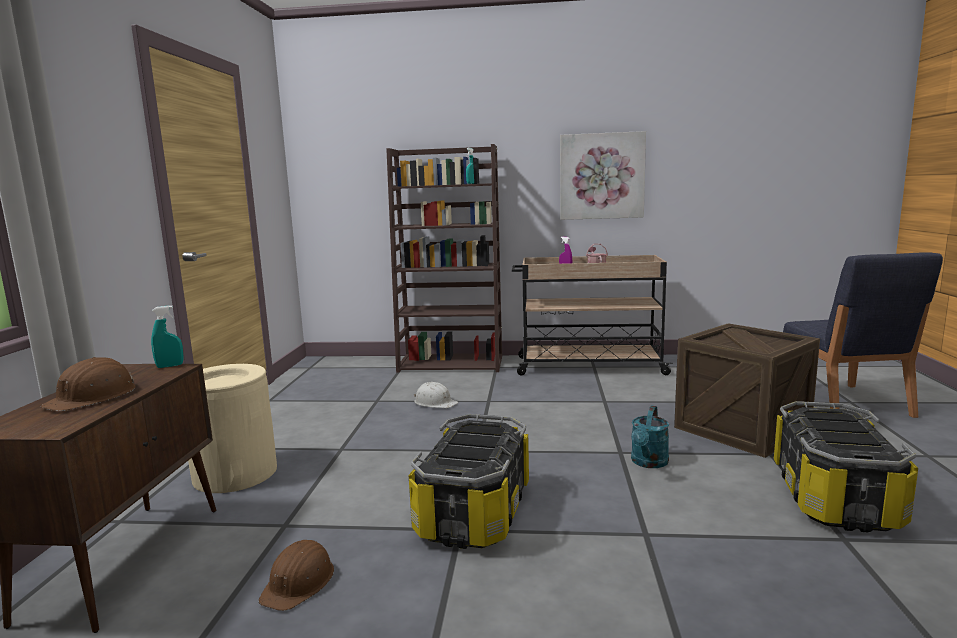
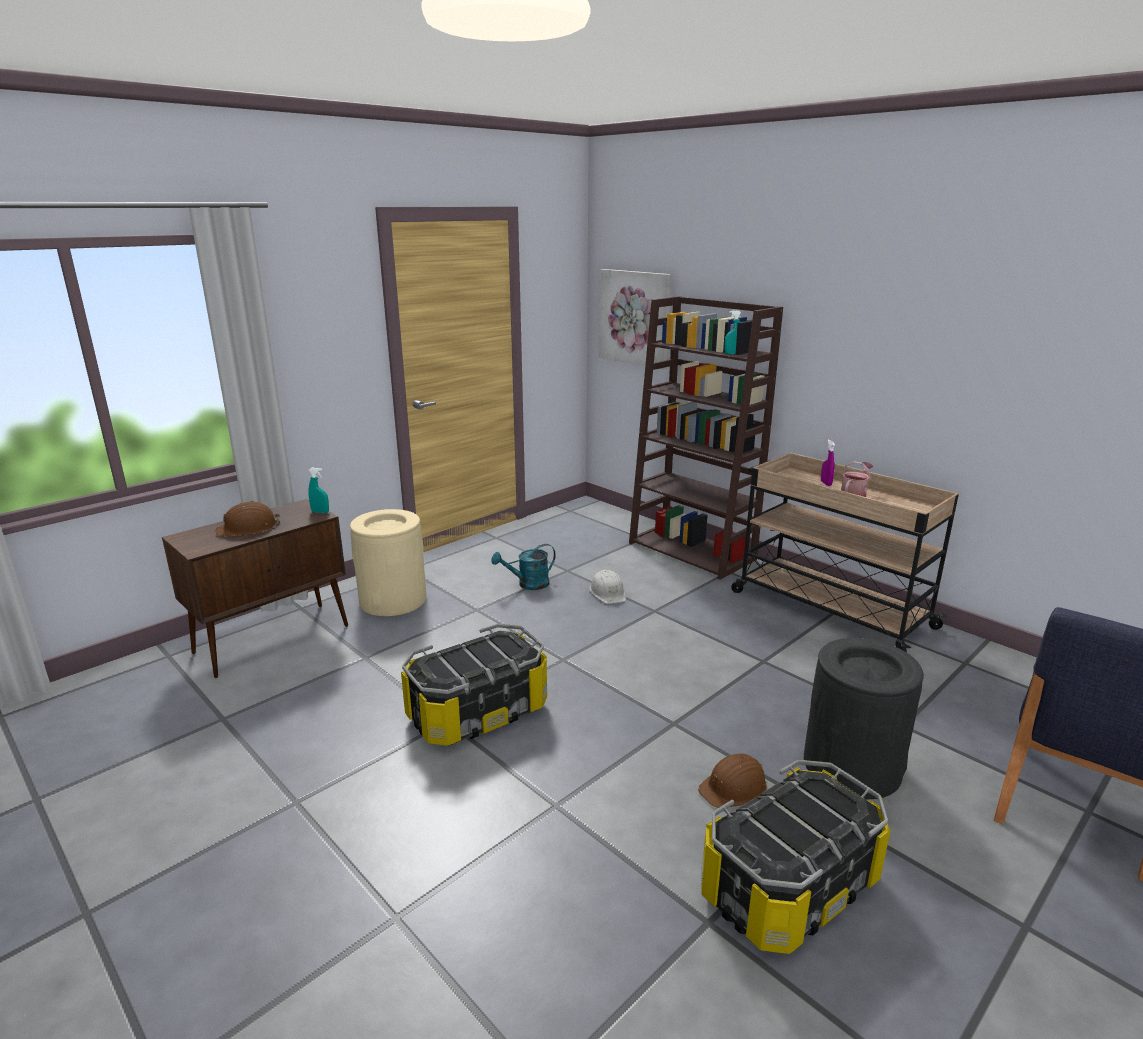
camera: 40 degrees right, 10 degrees up
brown hard hat [259,540,334,611] -> brown hard hat moved to [698,753,767,808]
picture [560,131,646,220] -> picture moved to [599,269,672,369]
turquoise watering can [631,406,669,468] -> turquoise watering can moved to [491,544,556,590]
crate [674,323,820,458] -> black trash can [804,638,924,799]

